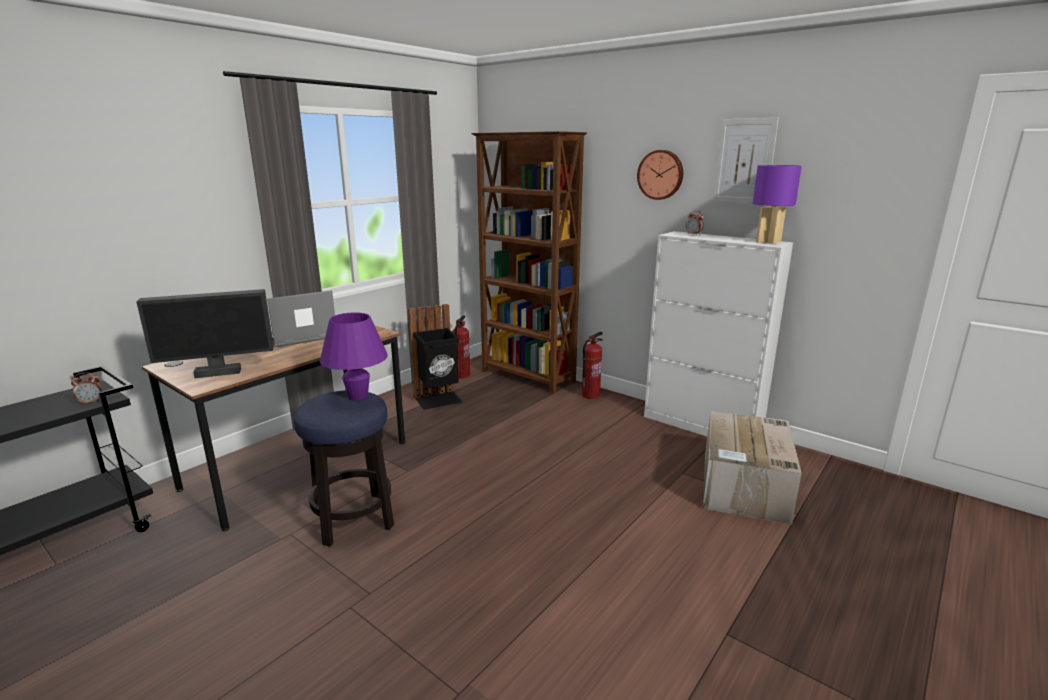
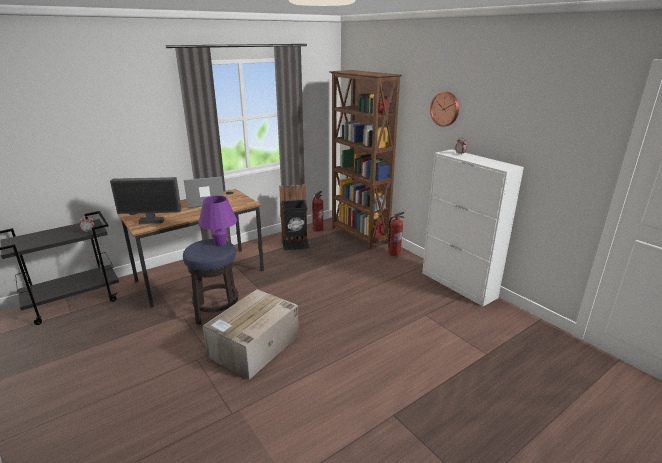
camera: 15 degrees right, 5 degrees up
cardboard box [703,411,802,525] -> cardboard box moved to [203,289,299,380]
picture [713,118,779,204] -> none
purple table lamp [753,165,802,244] -> none

